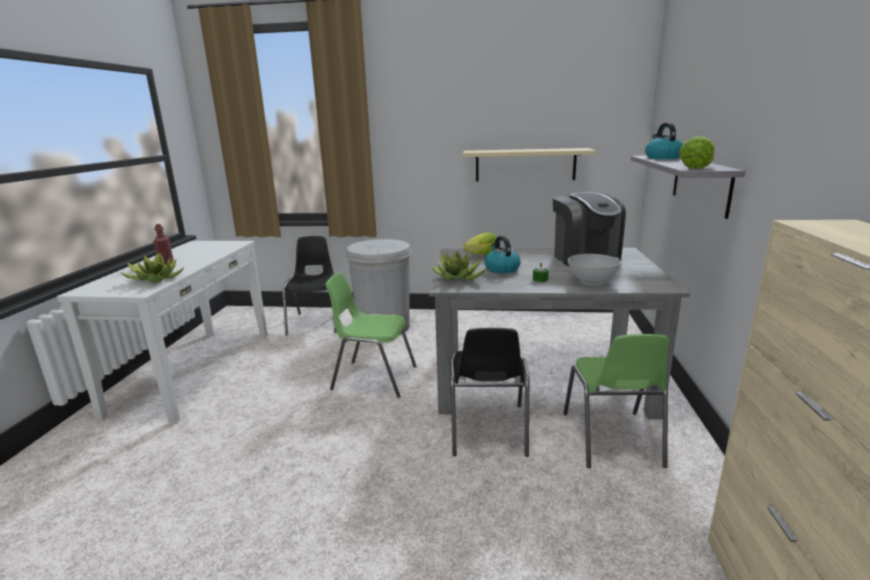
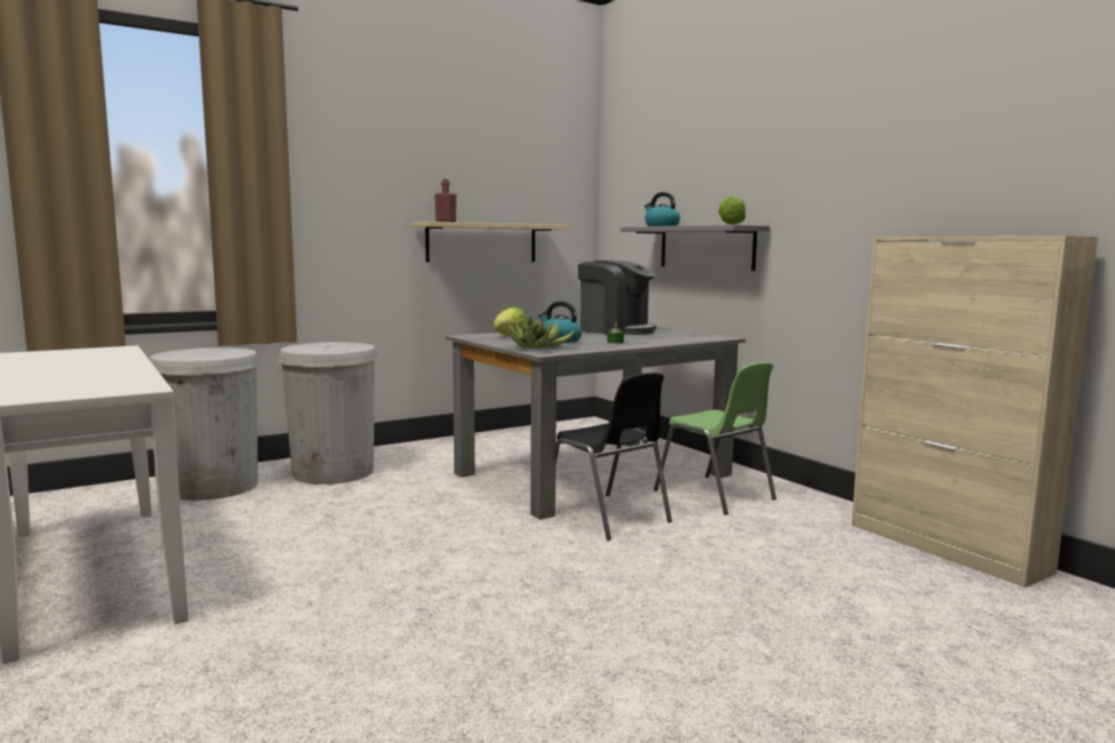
camera: 40 degrees left, 10 degrees down
potted plant [120,253,184,283] -> none
red bottle [153,224,173,265] -> red bottle moved to [435,179,456,222]
black chair [283,236,337,335] -> white trash can [149,348,261,501]
green chair [325,273,417,398] -> none
white bowl [568,254,621,286] -> none

